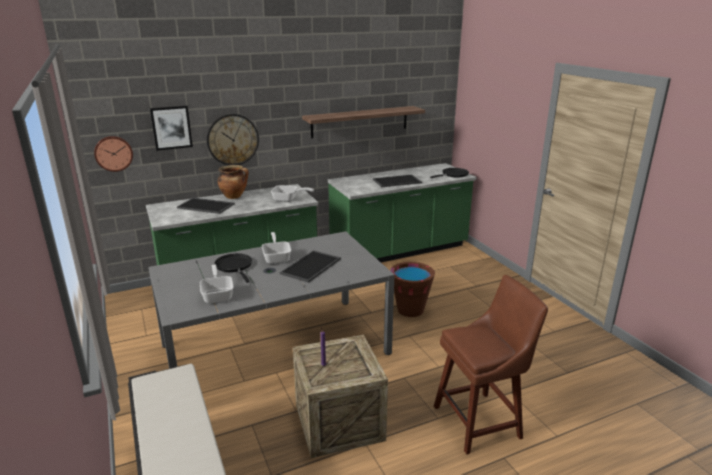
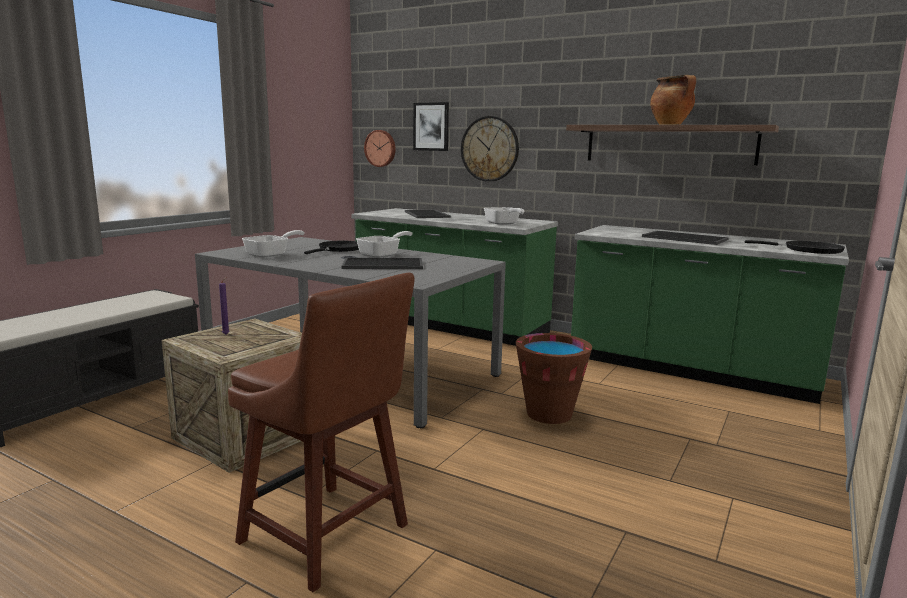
camera: 55 degrees right, 10 degrees down
cooking pot [218,165,249,199] -> cooking pot moved to [650,75,696,125]

